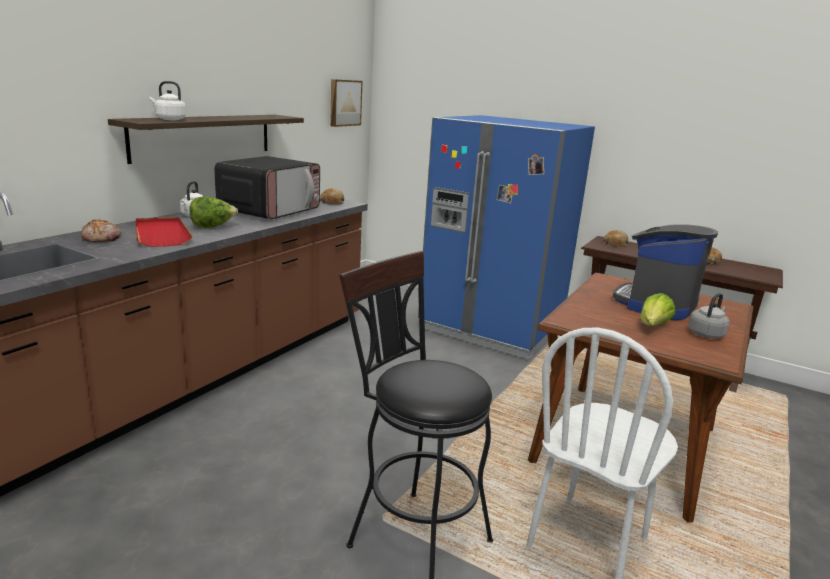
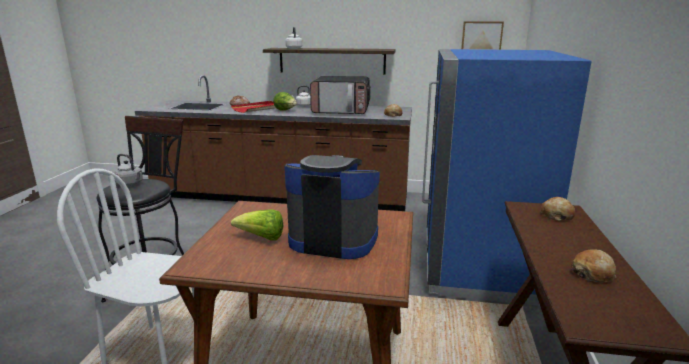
camera: 70 degrees right, 0 degrees up
grey kettle [688,293,730,339] -> grey kettle moved to [114,154,143,186]

